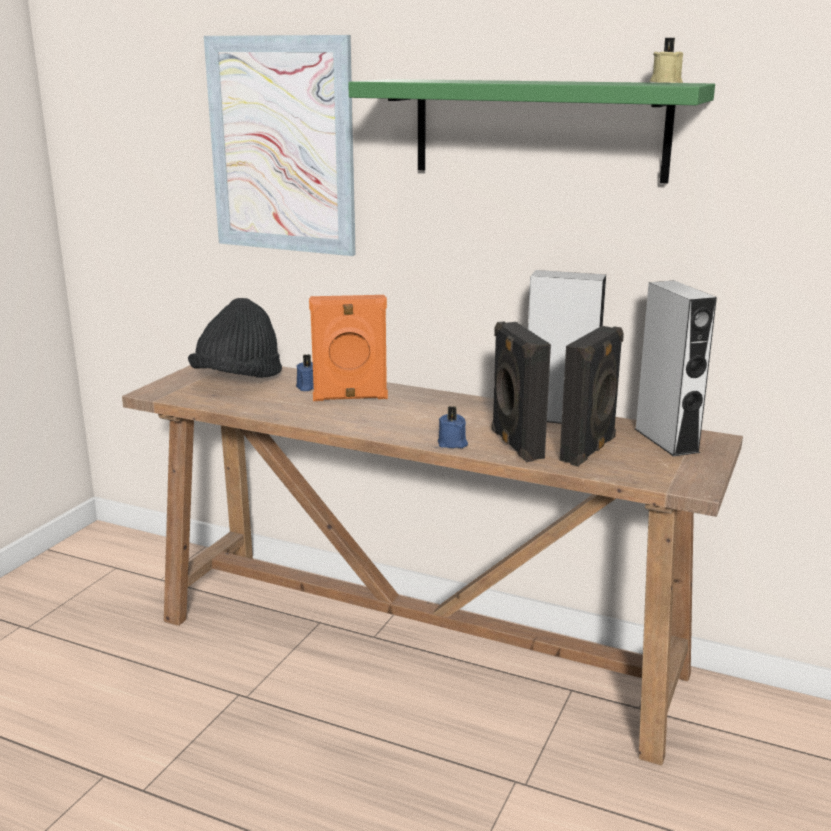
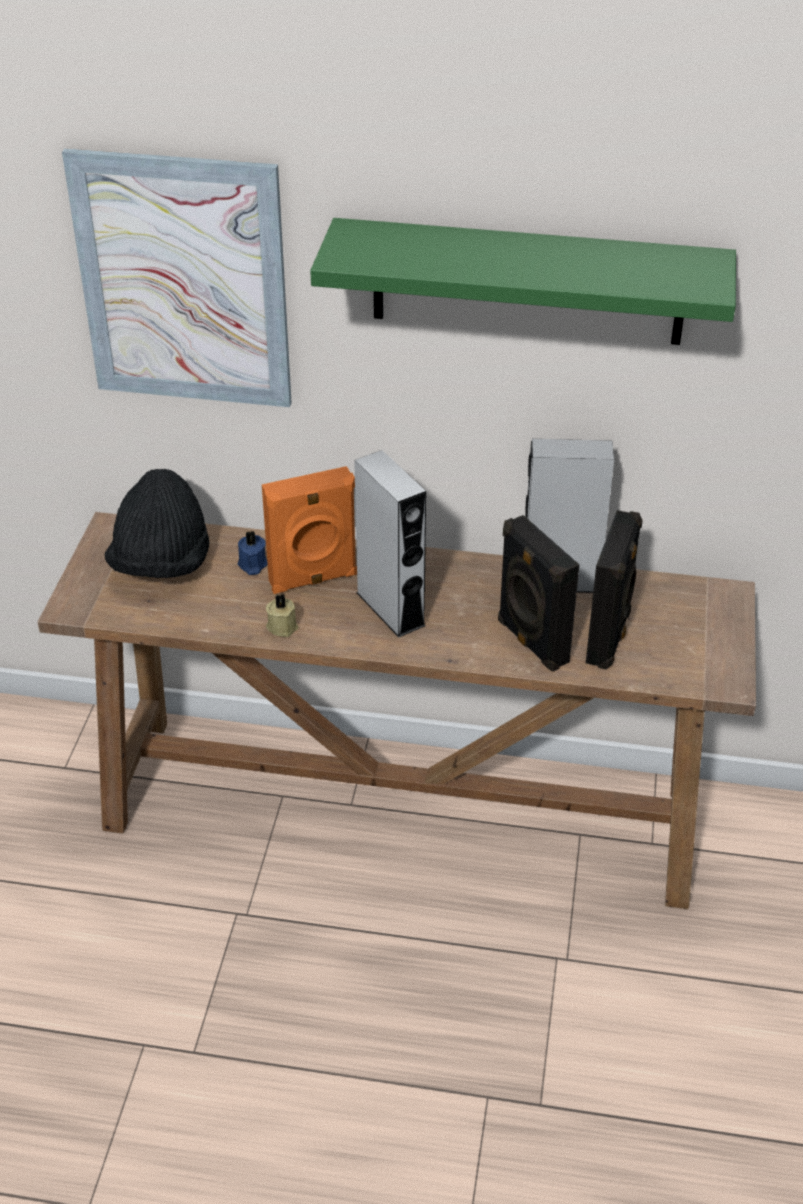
camera: 15 degrees left, 20 degrees up
blue candle [438,406,468,448] -> none
grey speaker [635,280,717,457] -> grey speaker moved to [354,450,426,638]
beige candle [650,38,683,83] -> beige candle moved to [266,594,298,637]

